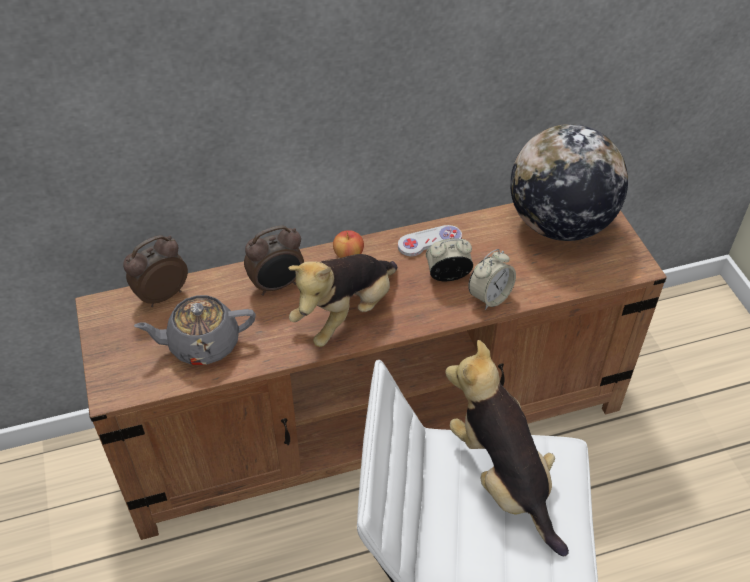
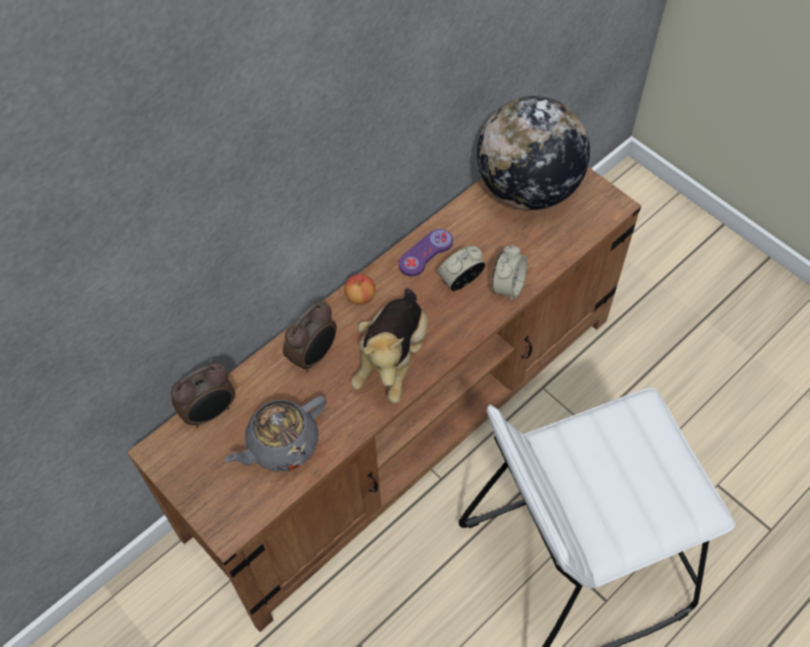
camera: 25 degrees left, 10 degrees up
alarm clock [123,235,188,307] -> alarm clock turned 150 degrees counterclockwise [171,363,235,428]
white game controller [398,225,462,257] -> purple game controller [399,229,453,276]
plush toy [445,340,569,557] -> none

